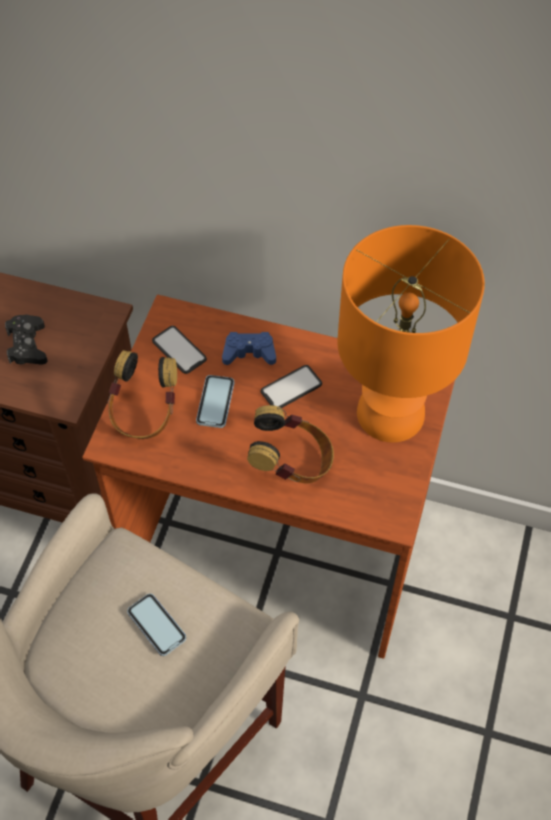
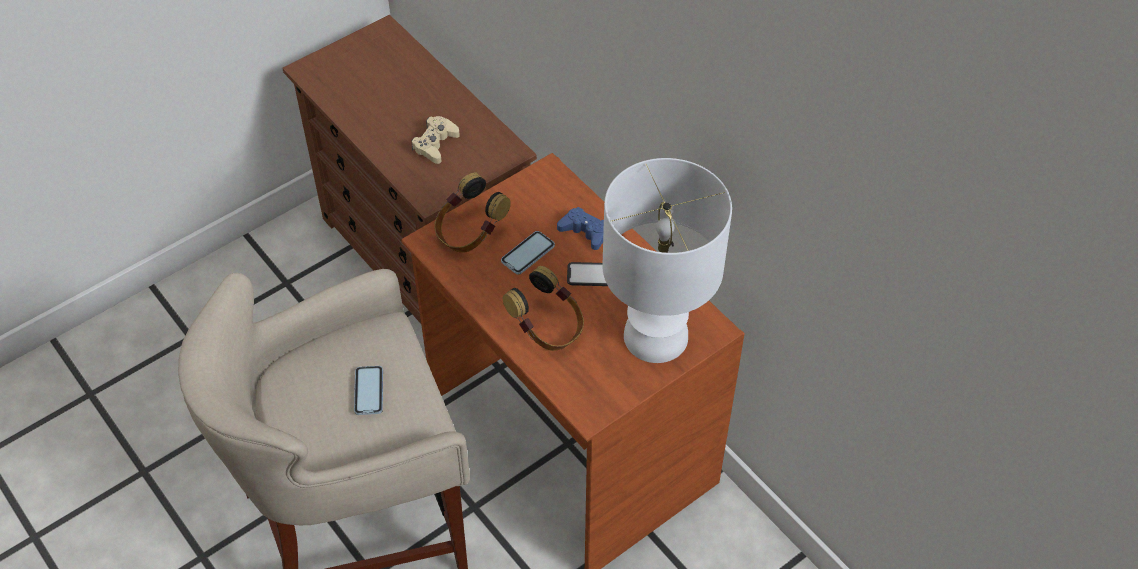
camera: 35 degrees right, 5 degrees down
black game controller [5,315,48,365] -> beige game controller [411,116,460,164]
phone [152,326,207,374] -> none
orange table lamp [337,225,485,443] -> white table lamp [602,158,732,363]

